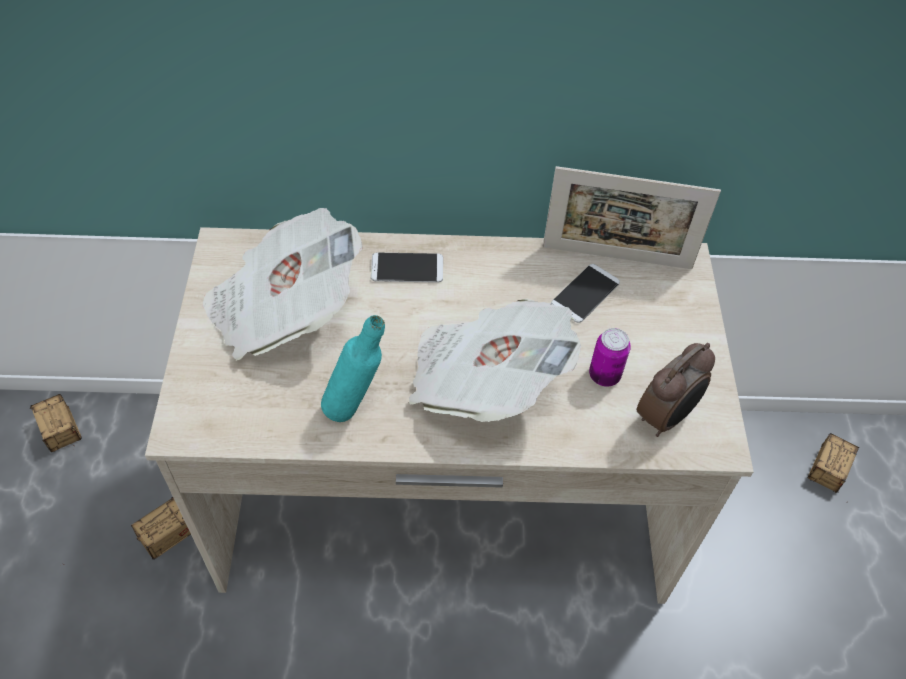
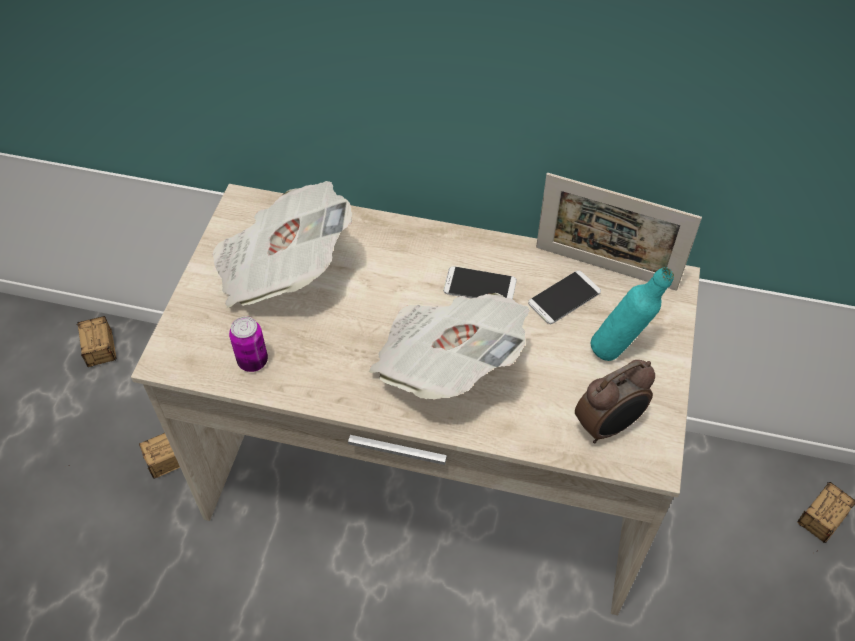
camera: 15 degrees right, 0 degrees up
turquoise bottle [321,315,385,422] -> turquoise bottle moved to [591,267,674,361]
phone [371,253,443,283] -> phone moved to [443,266,517,300]
can [589,328,631,387] -> can moved to [229,317,268,372]

